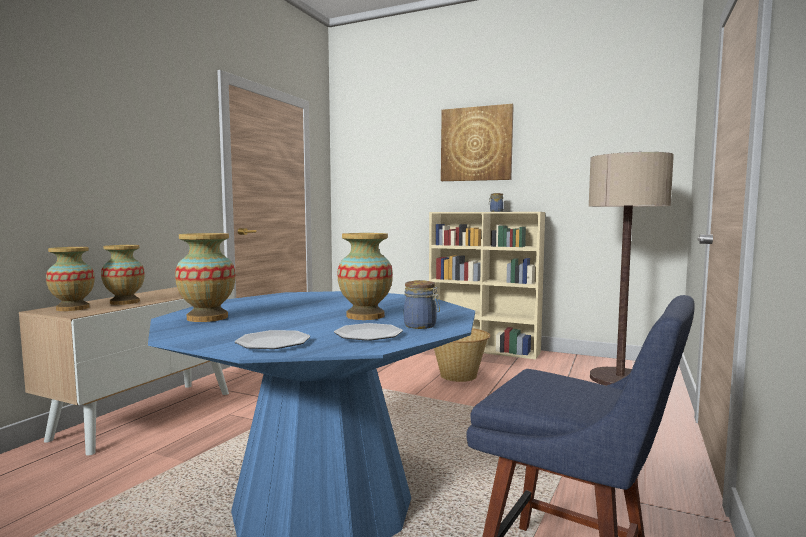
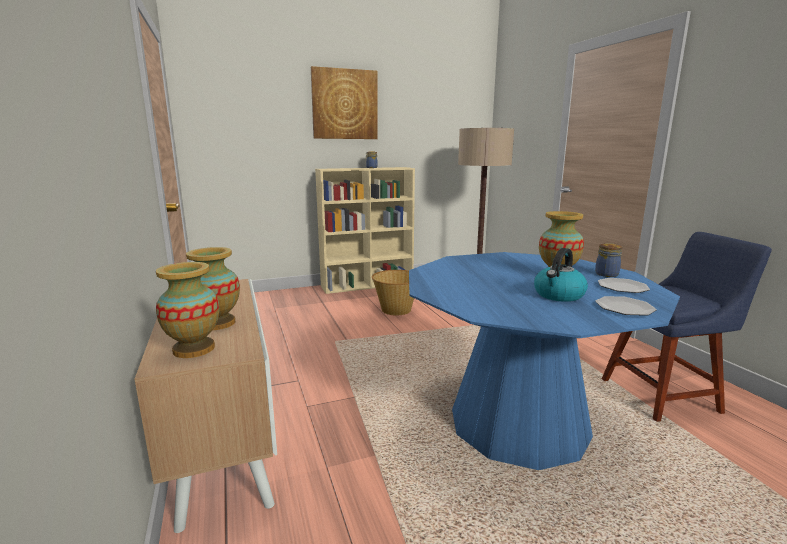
camera: 45 degrees left, 10 degrees up
vase [175,233,235,322] -> none
none -> kettle [534,248,588,302]

